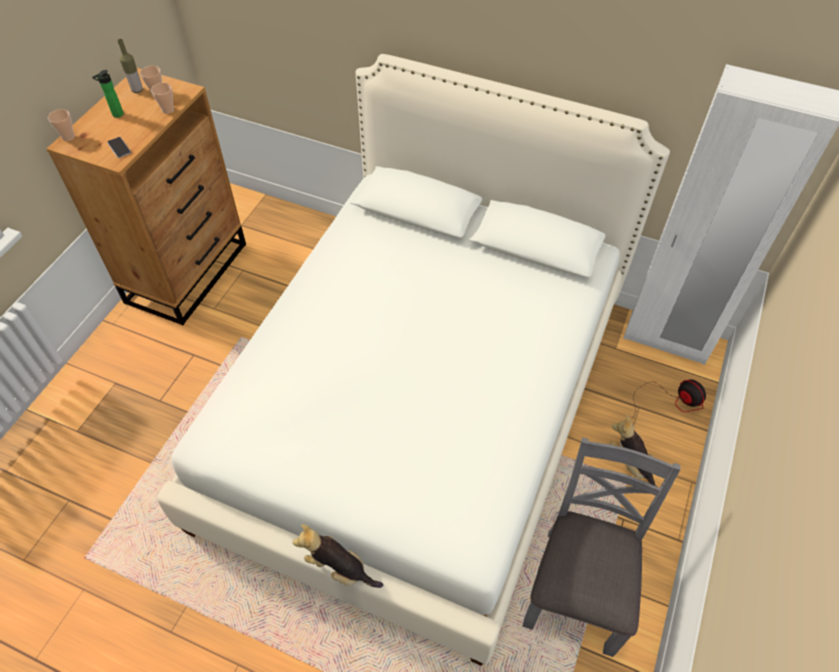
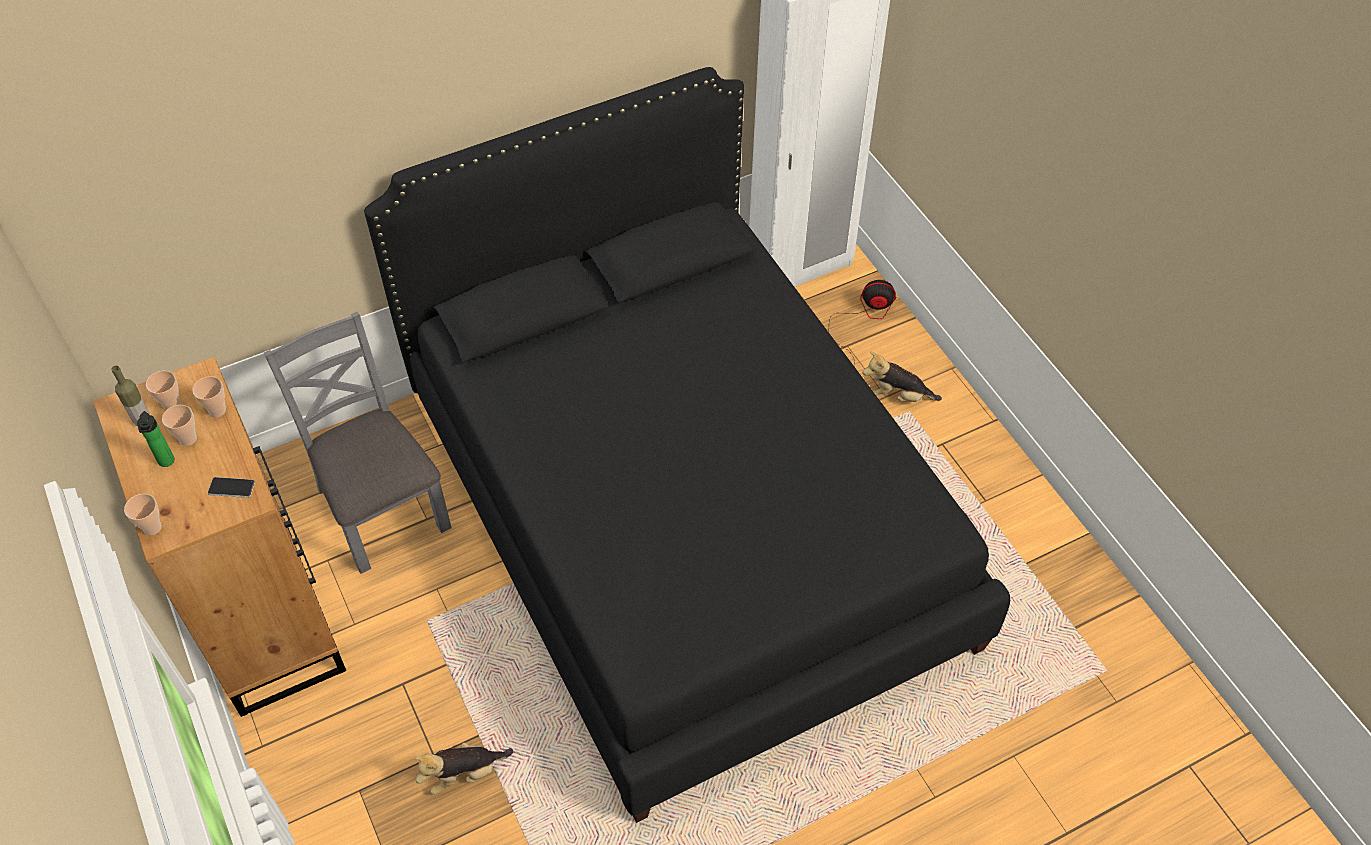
camera: 50 degrees left, 0 degrees up
white bed [157,54,670,665] -> black bed [364,67,1010,823]
plush toy [293,524,383,588] -> plush toy moved to [414,743,513,795]
grey chair [522,437,680,657] -> grey chair moved to [264,312,452,574]
none -> cup [162,405,197,446]

